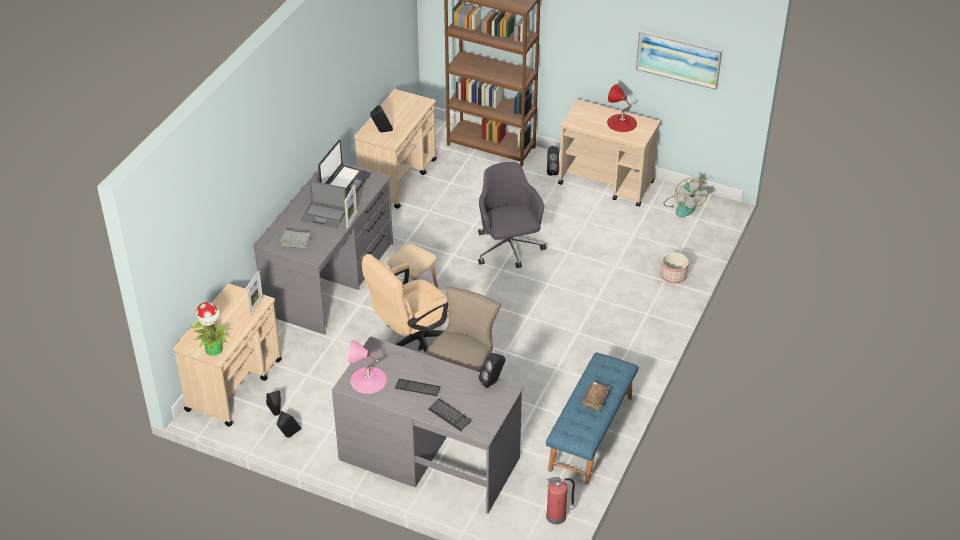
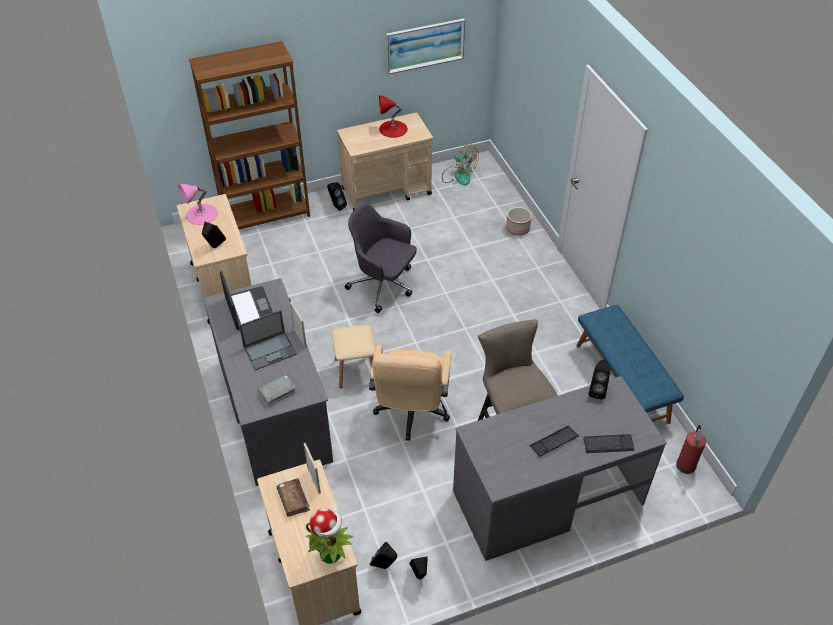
camera: 45 degrees left, 5 degrees up
pink table lamp [348,340,387,394] -> pink table lamp moved to [178,184,218,225]
brown book [582,381,610,412] -> brown book moved to [277,478,310,517]

